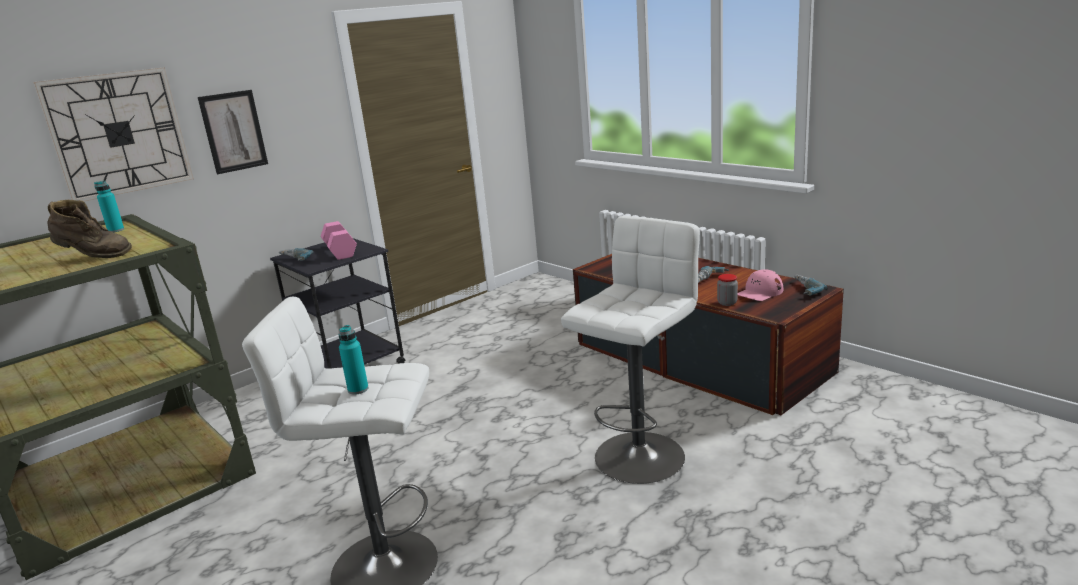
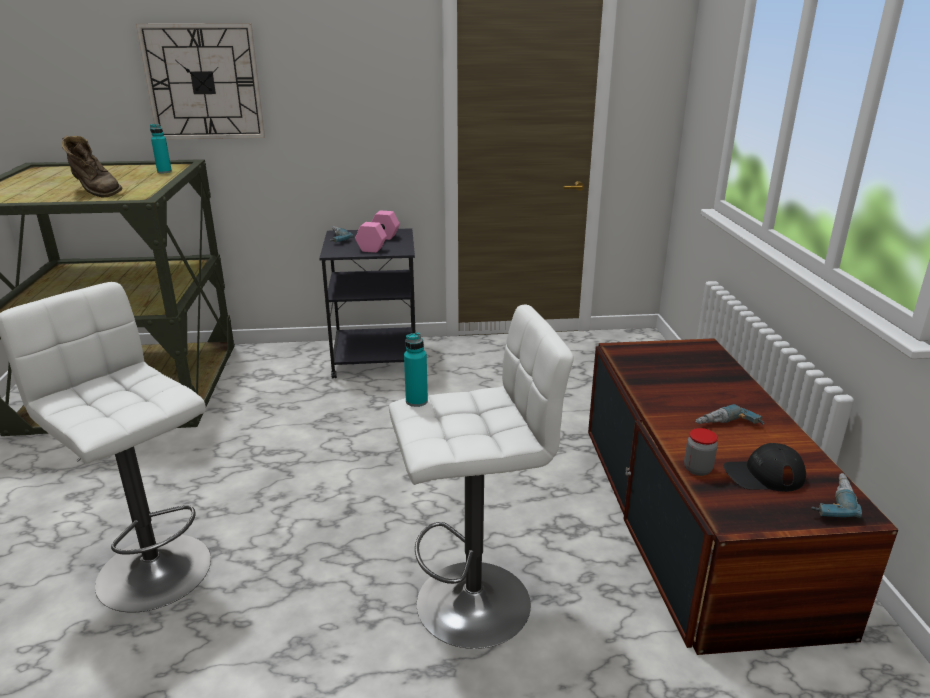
camera: 35 degrees right, 5 degrees up
picture [198,90,268,174] -> none
turquoise bottle [339,325,369,395] -> turquoise bottle moved to [404,332,428,407]
pink cap [738,269,783,301] -> black cap [724,443,806,492]

